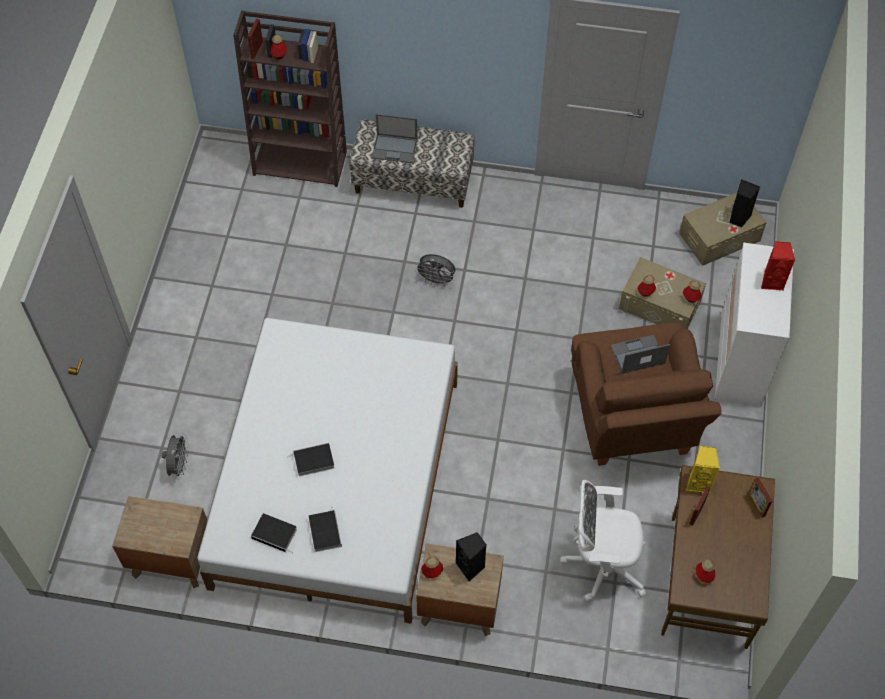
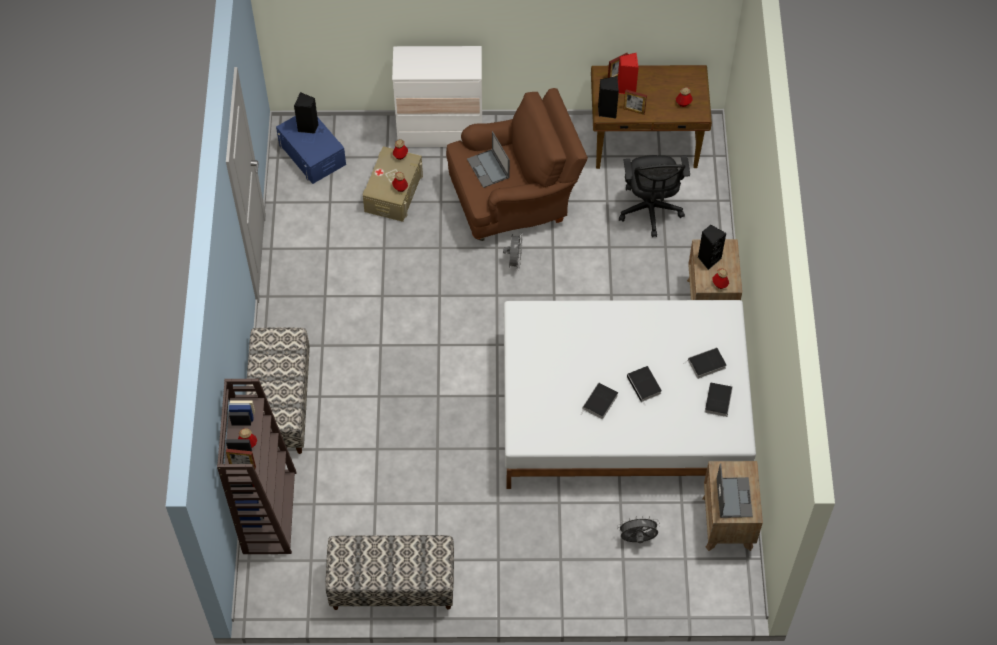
camera: 100 degrees left, 0 degrees up
laptop [372,114,418,163] -> laptop moved to [716,463,753,518]
grey fan [415,254,456,286] -> grey fan moved to [503,232,523,271]
white office chair [560,480,646,602] -> black office chair [619,155,690,237]
beige storage box [679,193,767,266] -> blue storage box [276,116,346,184]
yellow speaker [686,446,720,493] -> black speaker [598,76,619,119]
red speaker [761,241,795,290] -> red speaker moved to [618,53,639,94]
none -> bench [326,535,454,610]
none -> book [581,382,618,419]

